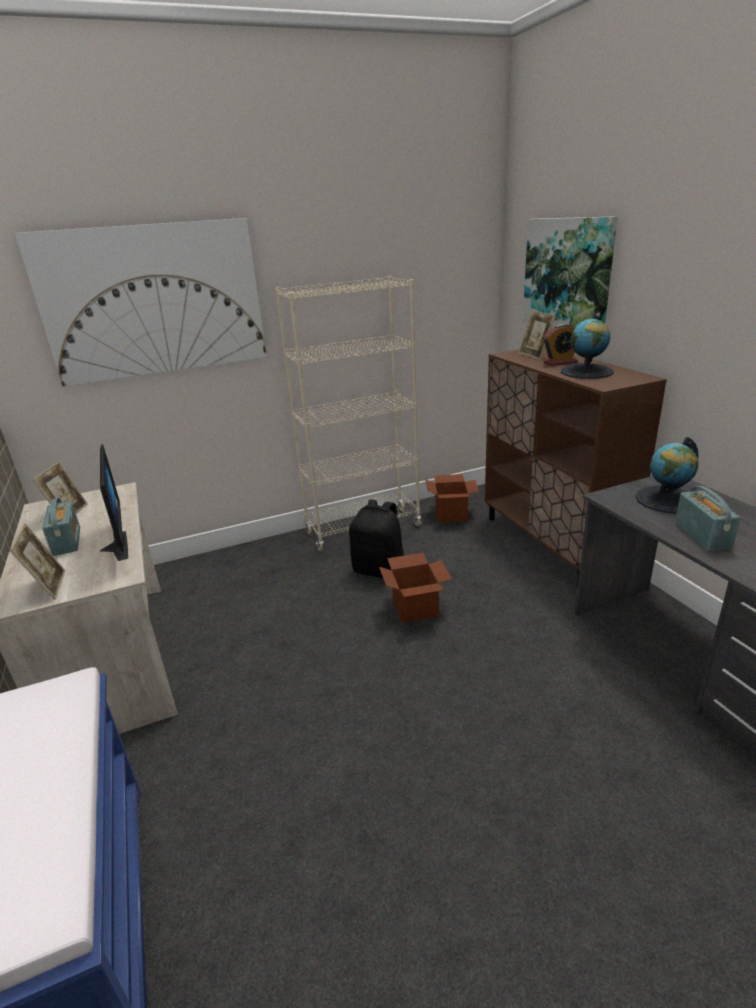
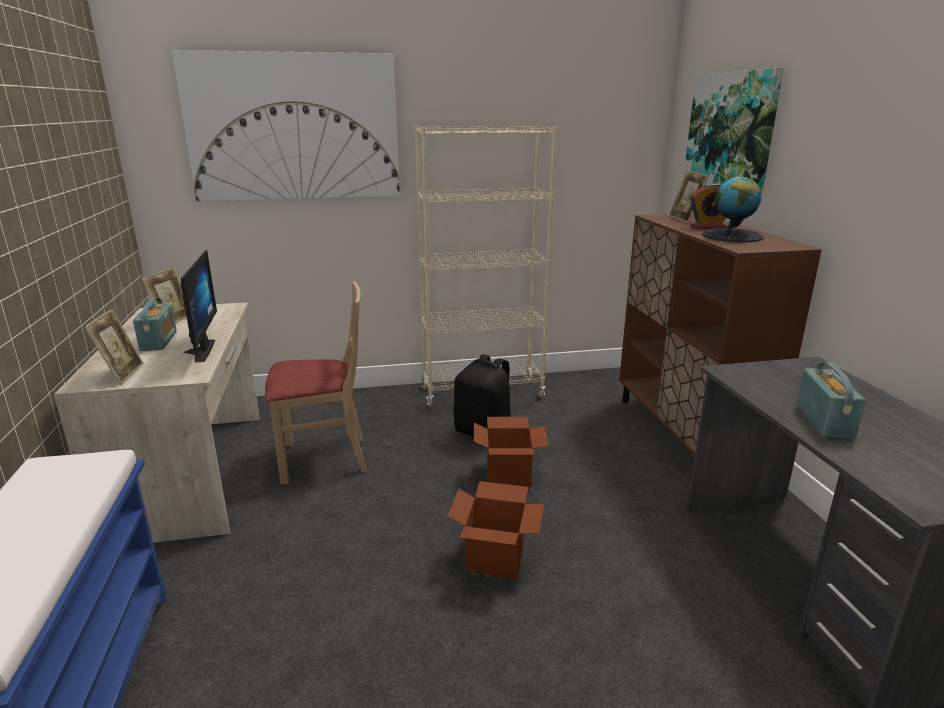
camera: 10 degrees right, 5 degrees down
cardboard box [426,474,479,523] -> cardboard box moved to [448,481,544,579]
globe [635,437,699,513] -> none
none -> beige chair [265,282,366,484]

